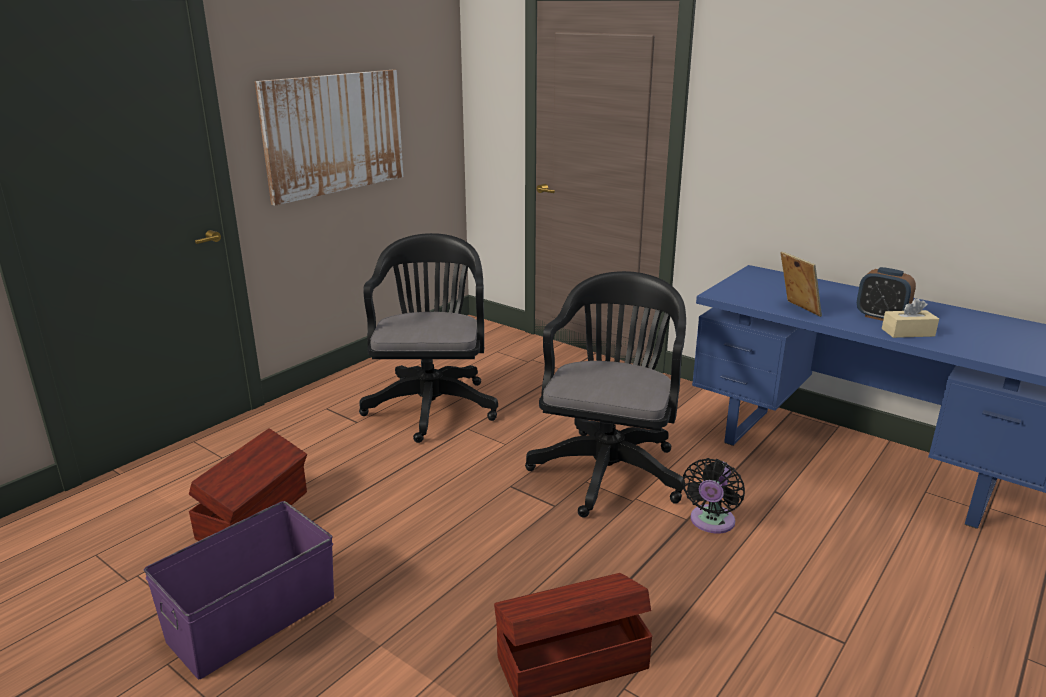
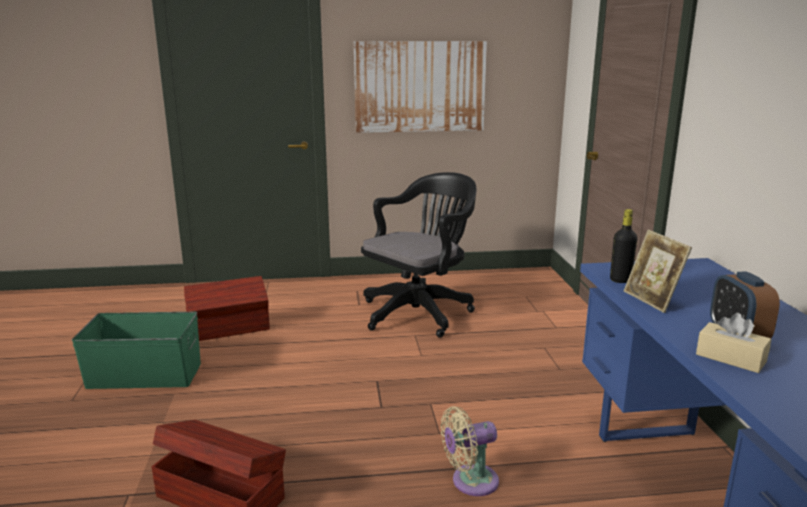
camera: 45 degrees right, 5 degrees down
purple storage box [144,501,334,679] -> green storage box [72,312,201,389]
black office chair [525,271,686,517] -> none
black fan [682,458,745,533] -> beige fan [441,406,499,496]
picture frame [780,251,822,317] -> picture frame turned 135 degrees clockwise [624,230,692,313]
none -> black bottle [610,209,637,283]

